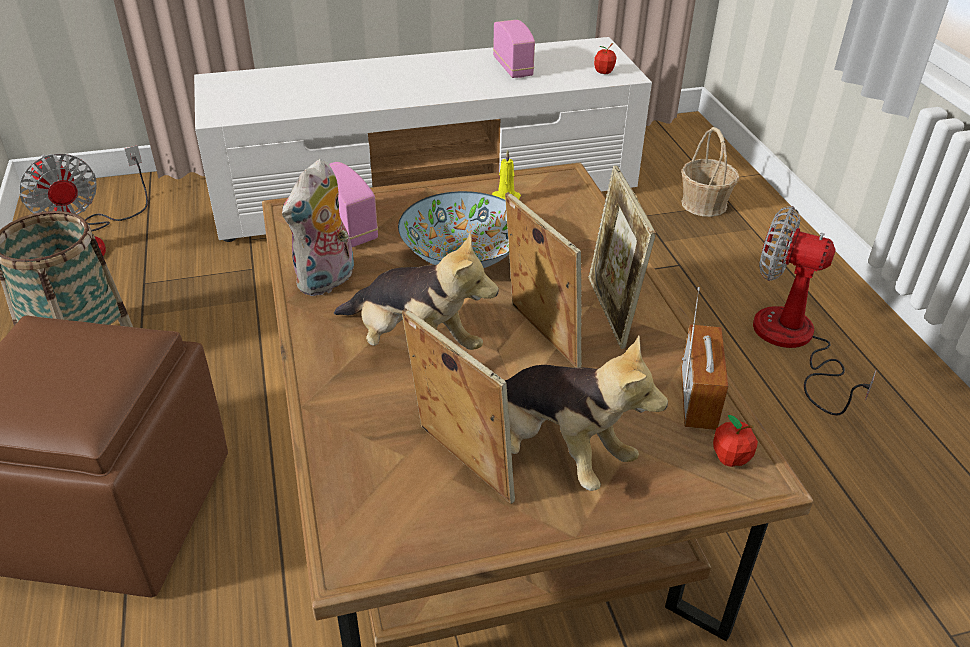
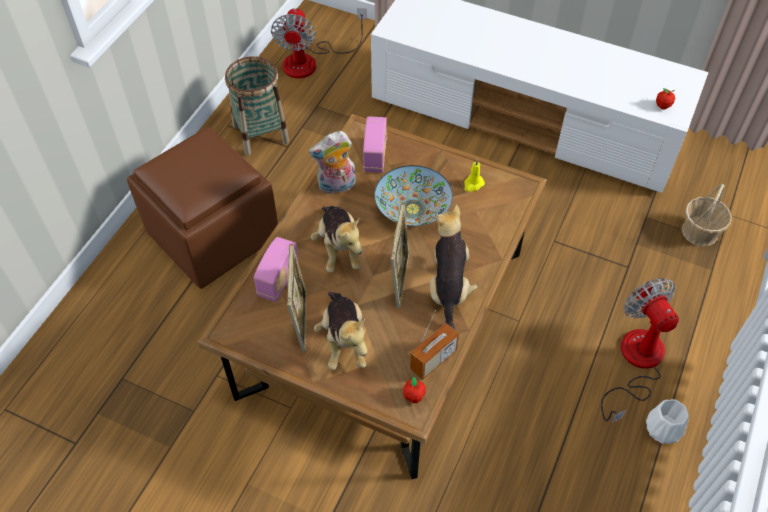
camera: 40 degrees right, 15 degrees up
radio [493,20,535,78] -> radio moved to [254,237,299,302]
picture frame [588,165,656,349] -> plush toy [430,205,478,331]
none -> white vase [646,399,689,444]

